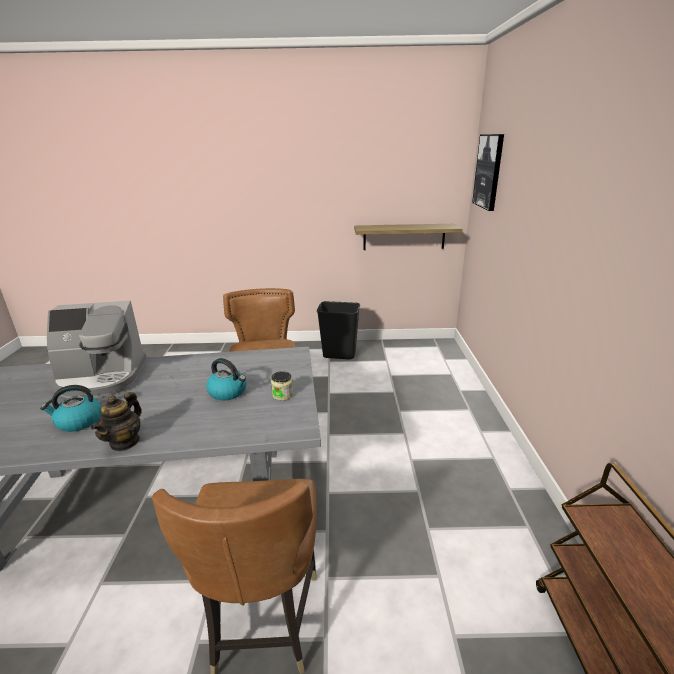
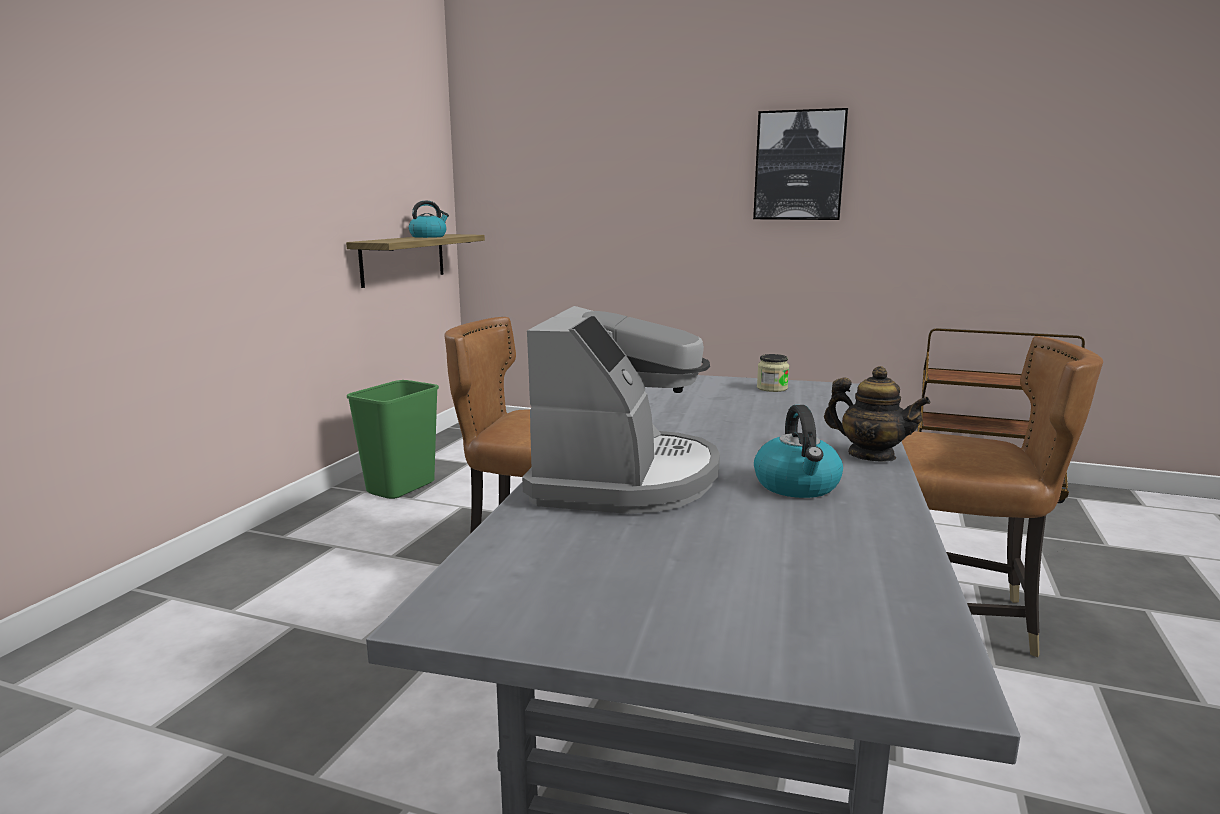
camera: 70 degrees left, 10 degrees down
kettle [206,358,247,400] -> kettle moved to [409,201,449,238]
black trash can [317,301,360,359] -> green trash can [347,380,439,499]
picture [472,134,504,211] -> picture moved to [753,108,848,220]

